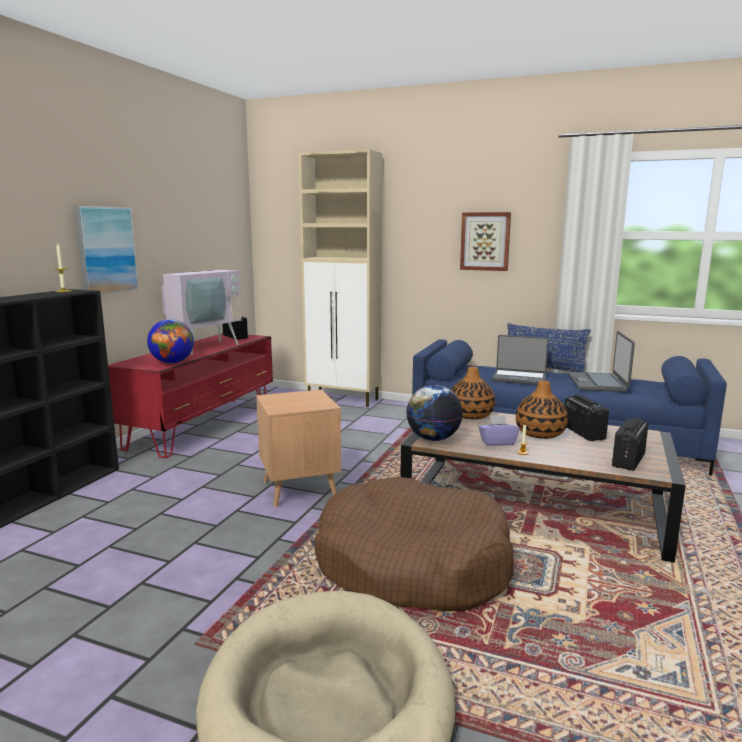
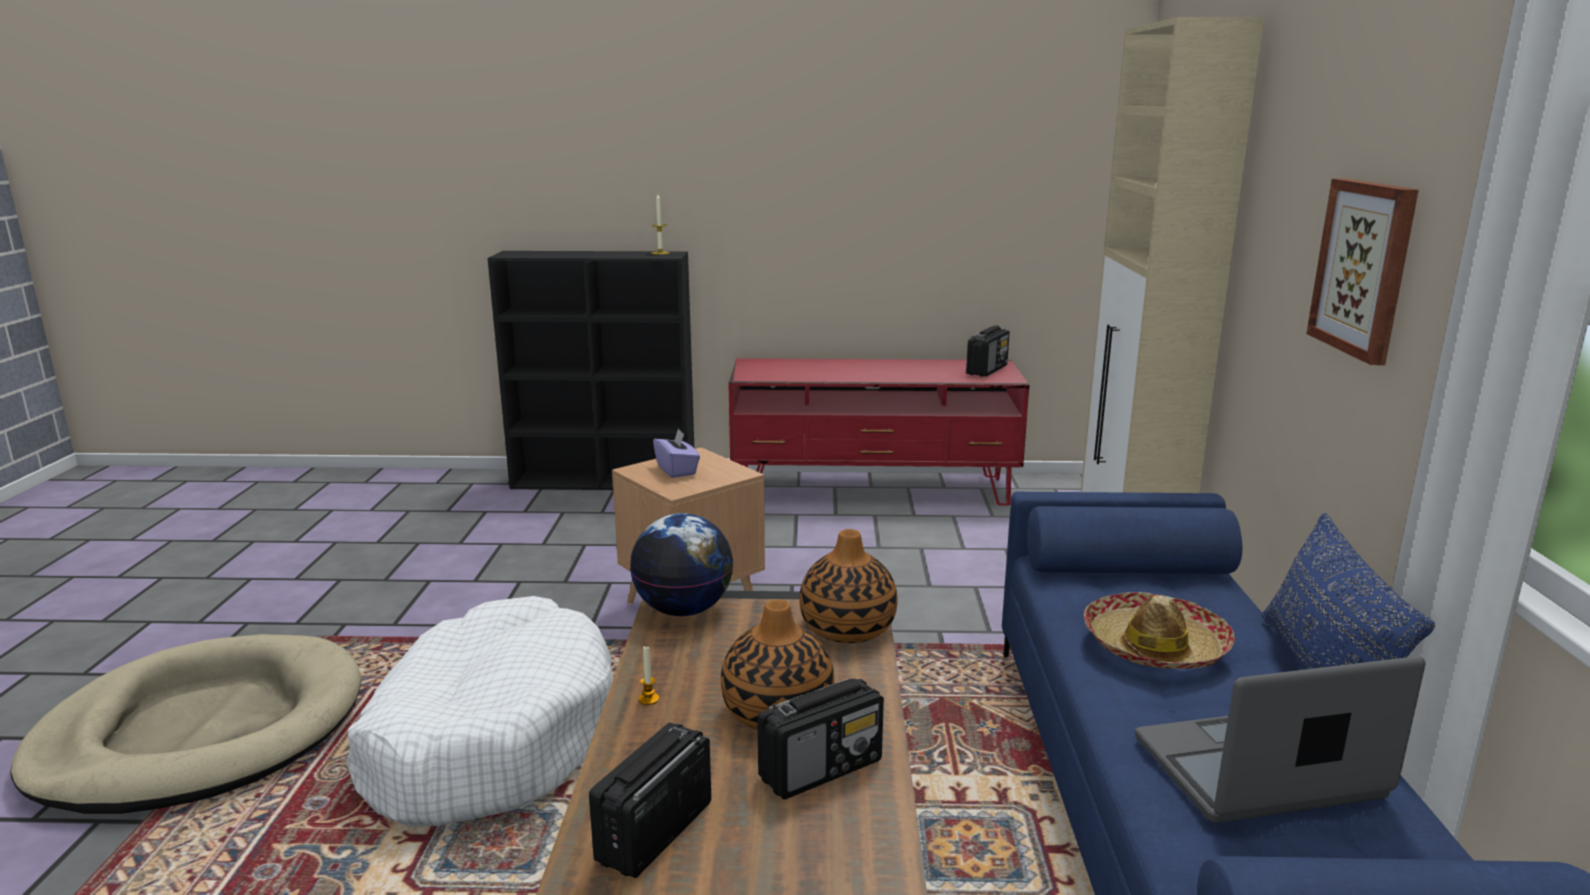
camera: 70 degrees right, 5 degrees up
picture [74,206,139,294] -> none
globe [147,319,194,363] -> none
television [154,242,241,355] -> none
brown dog bed [314,477,514,611] -> white dog bed [347,596,613,827]
purple tissue box [478,415,520,446] -> purple tissue box moved to [653,428,700,478]
laptop [492,335,549,385] -> hat [1084,592,1235,669]
radio [612,418,648,471] -> radio turned 75 degrees counterclockwise [589,722,711,878]

